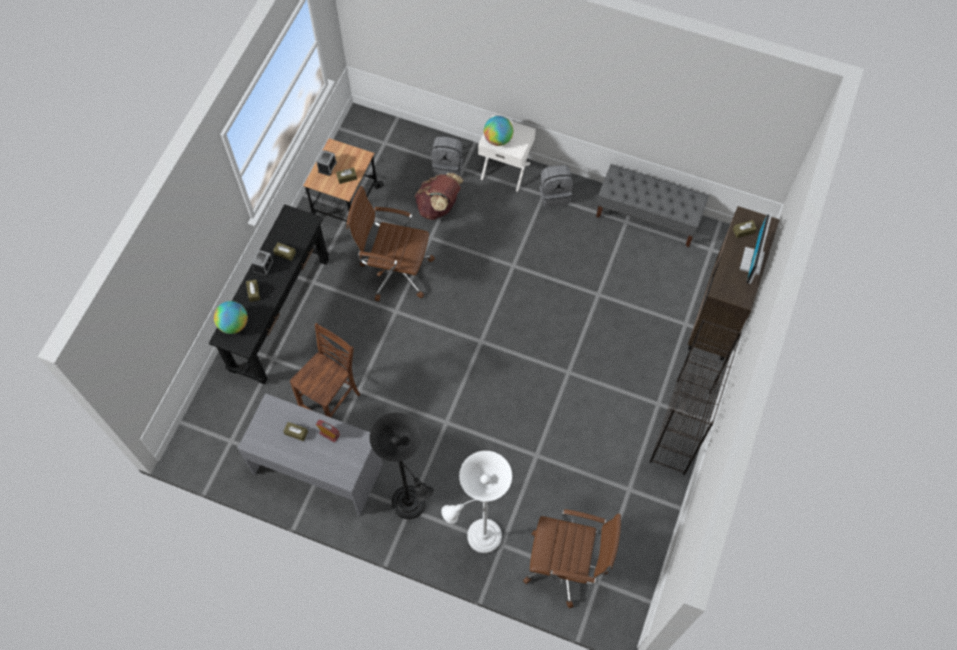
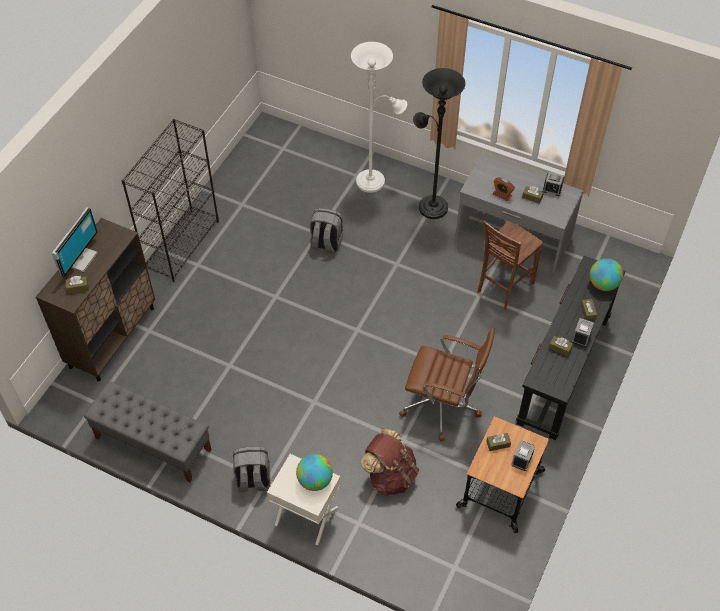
camera: 175 degrees left, 10 degrees down
grey backpack [431,136,463,176] -> grey backpack moved to [310,208,343,254]
brown office chair [523,509,621,608] -> none
none -> alarm clock [542,172,564,196]

